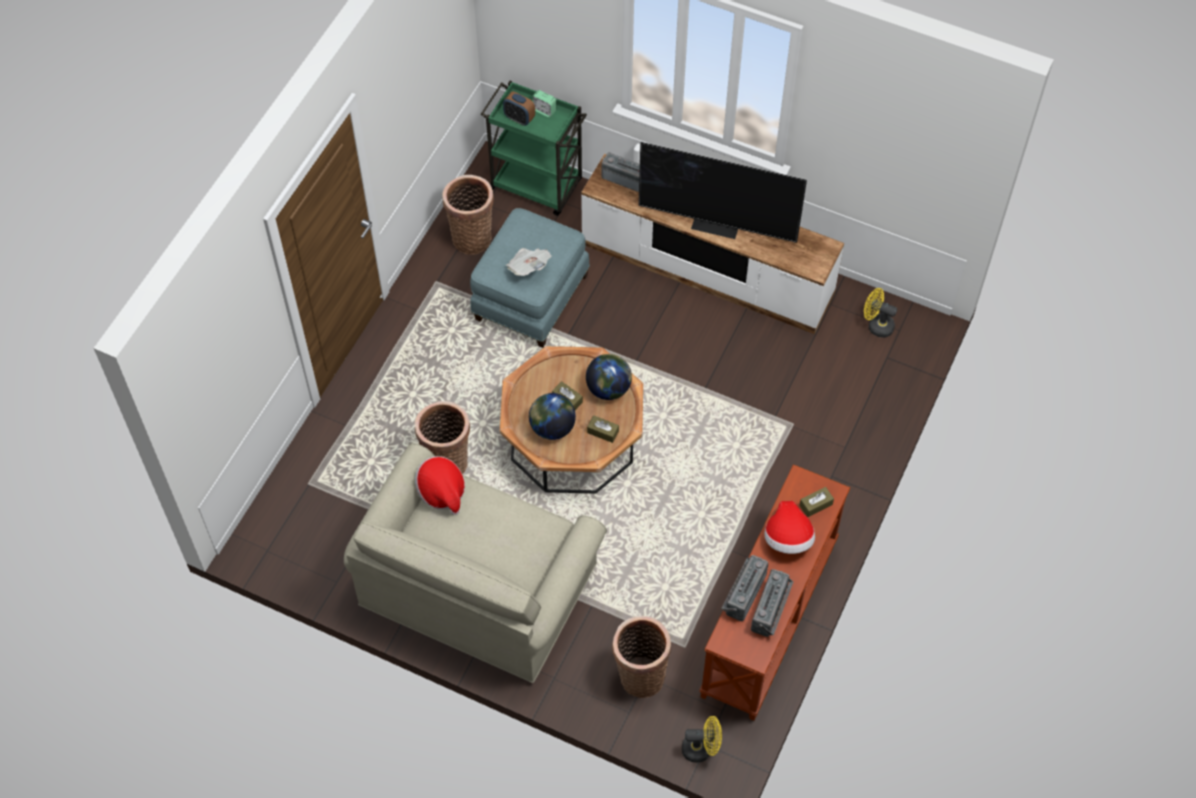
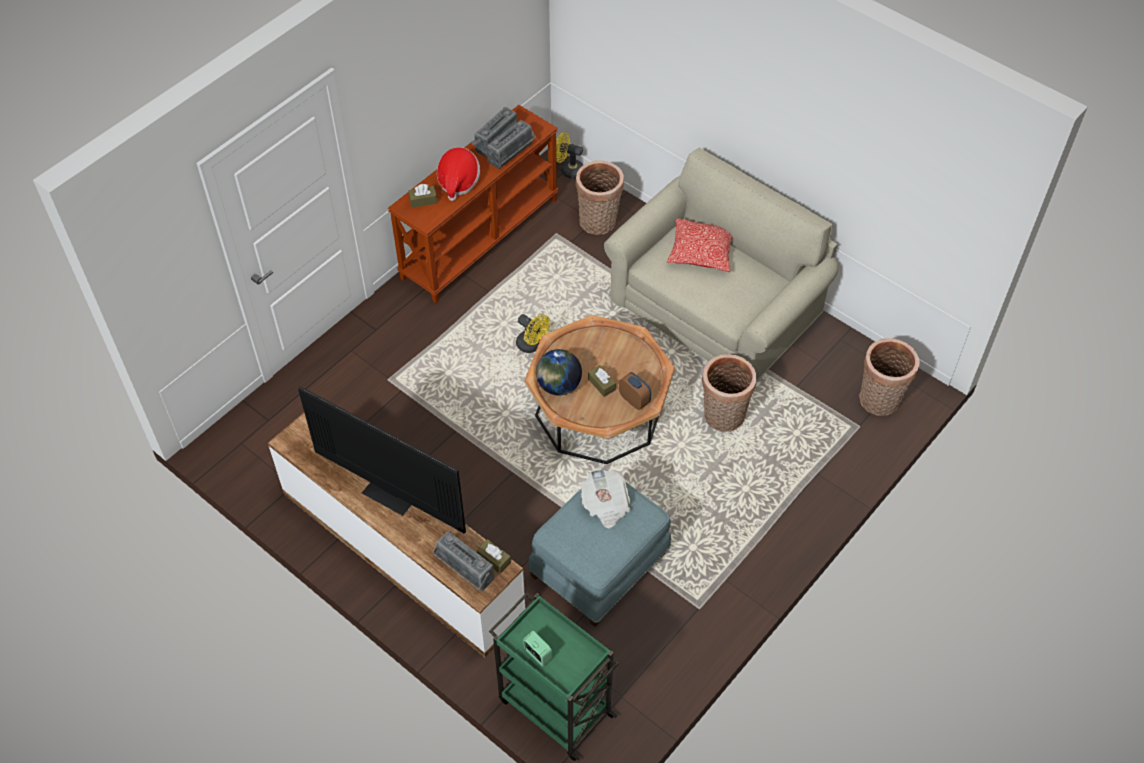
camera: 165 degrees left, 5 degrees down
hat [415,456,465,515] -> none
basket [442,175,494,255] -> basket moved to [859,338,920,416]
alarm clock [503,92,535,126] -> alarm clock moved to [619,372,651,410]
globe [529,393,576,440] -> none
brown tissue box [587,415,619,443] -> brown tissue box moved to [477,539,511,574]
yellow fan [864,288,897,338] -> yellow fan moved to [516,314,550,353]
none -> pillow [667,218,733,272]

